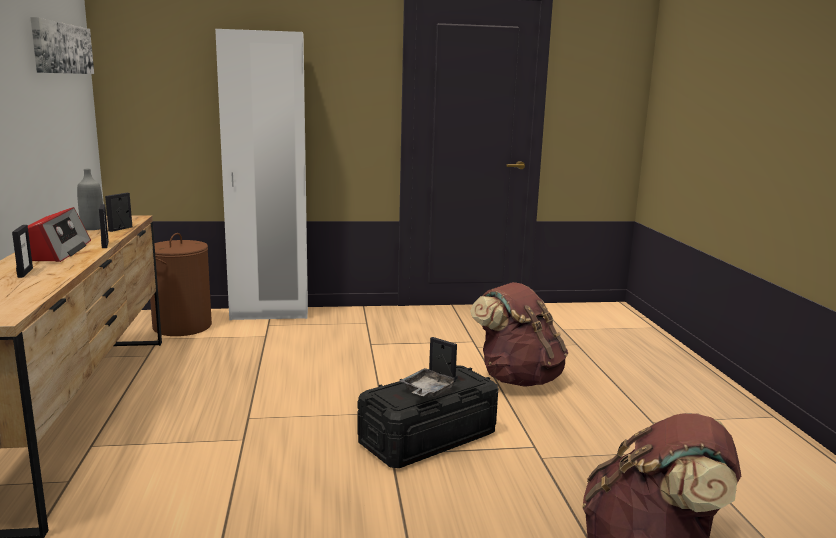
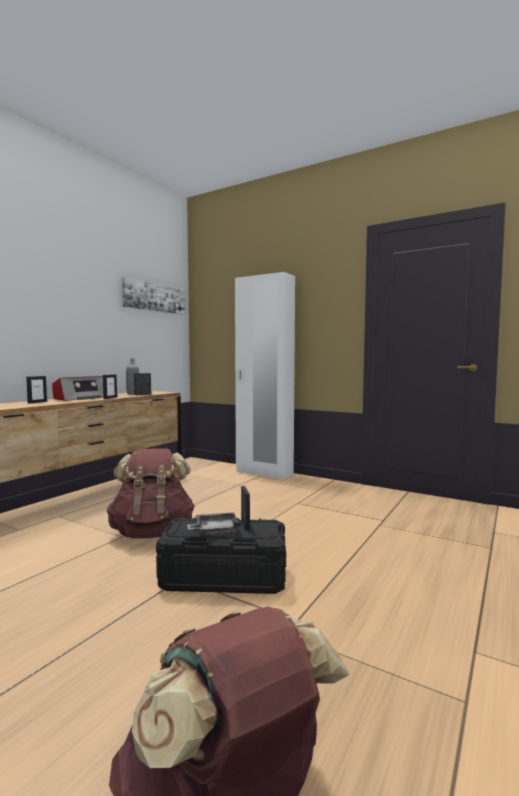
camera: 40 degrees right, 10 degrees down
brown laundry basket [150,233,212,336] -> none
brown backpack [470,282,568,387] -> brown backpack moved to [107,448,195,538]

